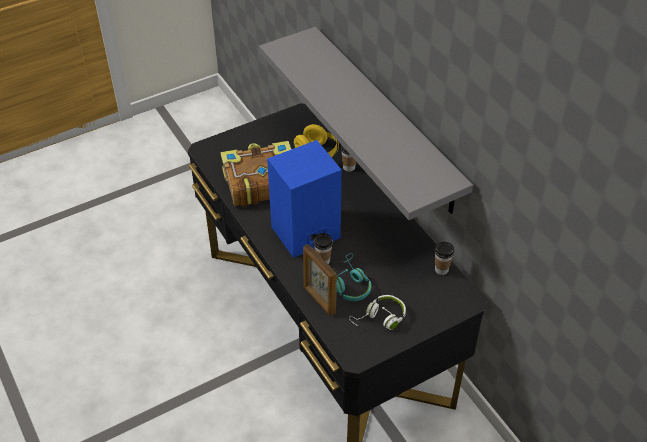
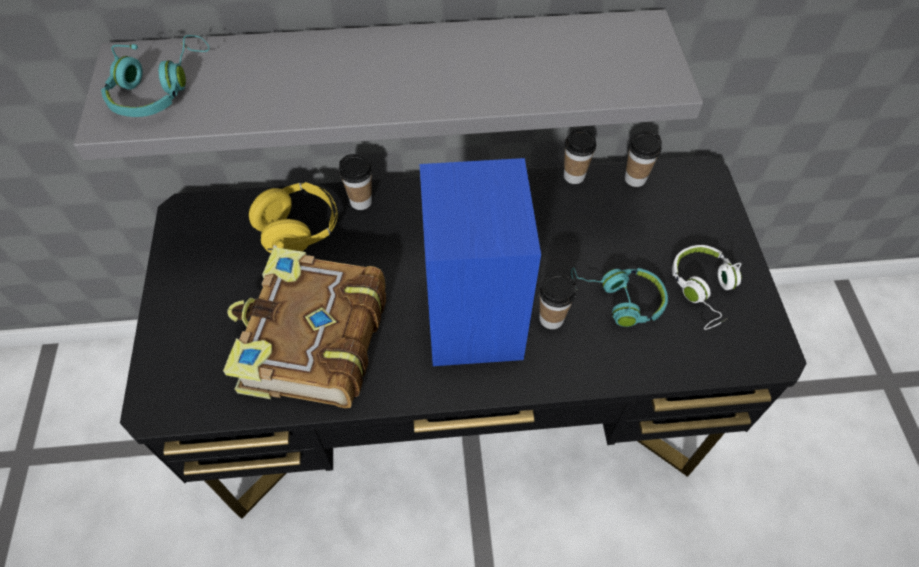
camera: 65 degrees left, 10 degrees up
picture frame [303,244,337,316] -> none
none -> turquoise headphones [101,35,209,117]
none -> cup [564,128,596,184]

